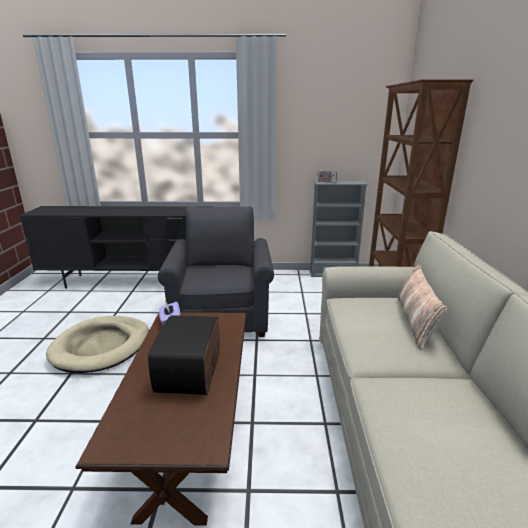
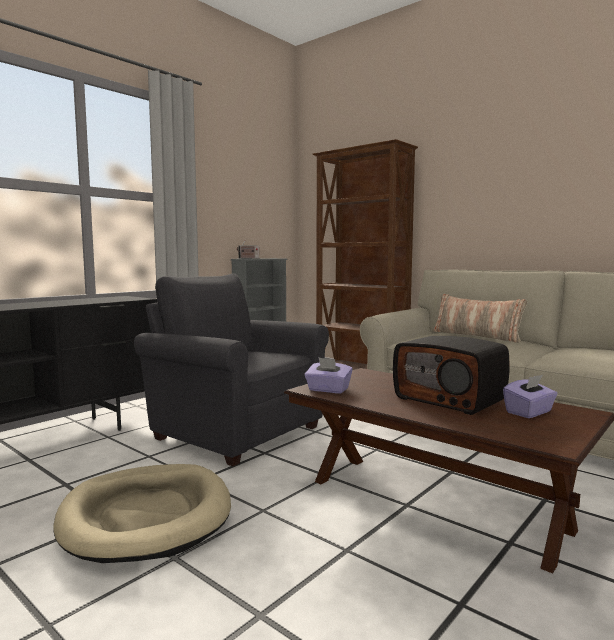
camera: 50 degrees left, 15 degrees down
none -> purple tissue box [503,375,558,418]

